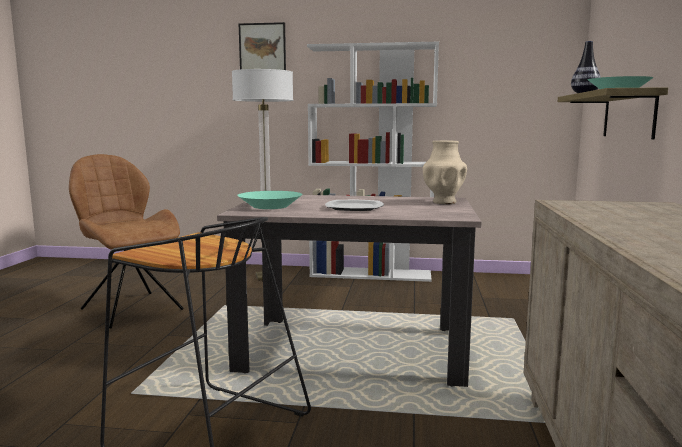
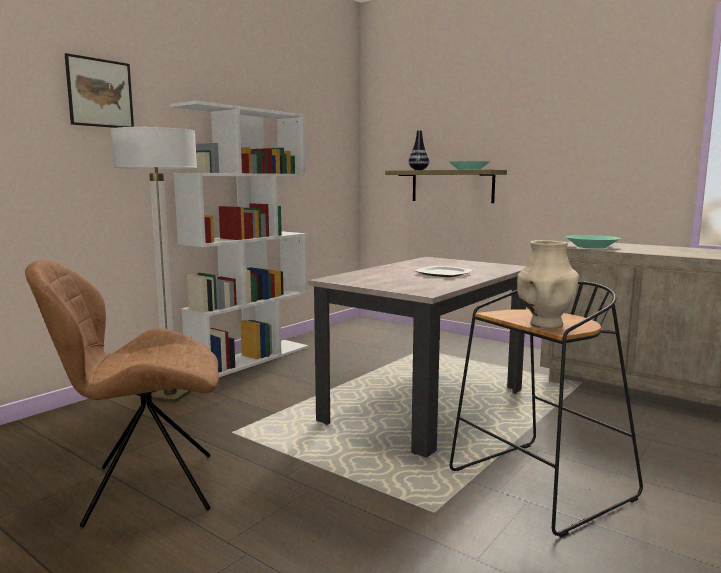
camera: 60 degrees left, 0 degrees up
turquoise bowl [237,191,303,209] -> turquoise bowl moved to [565,235,621,249]
beige vase [423,141,467,204] -> beige vase moved to [517,240,579,329]

